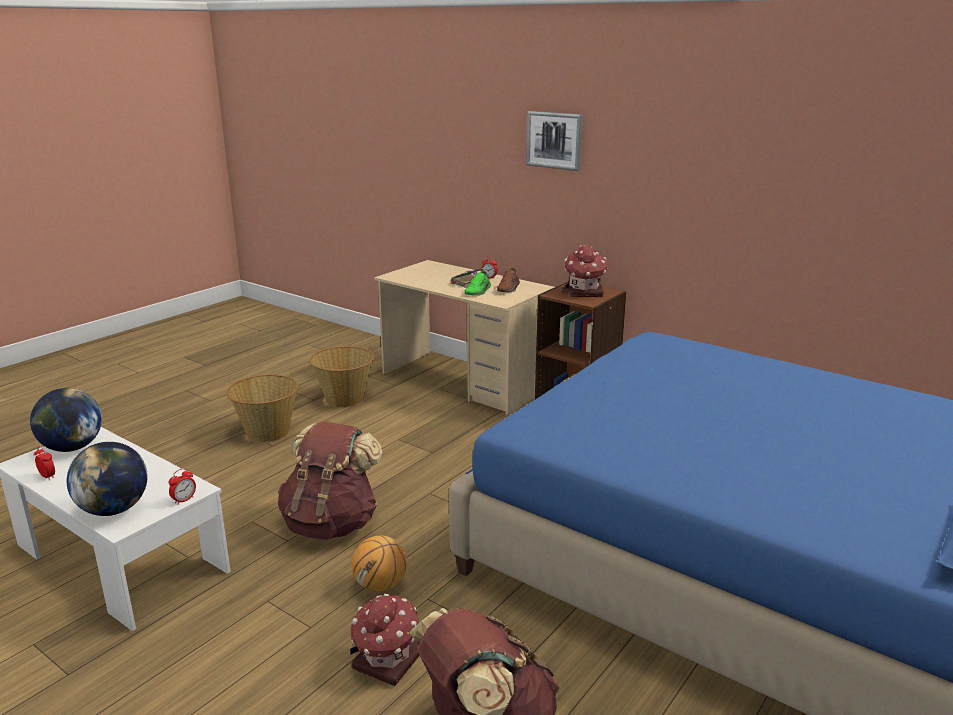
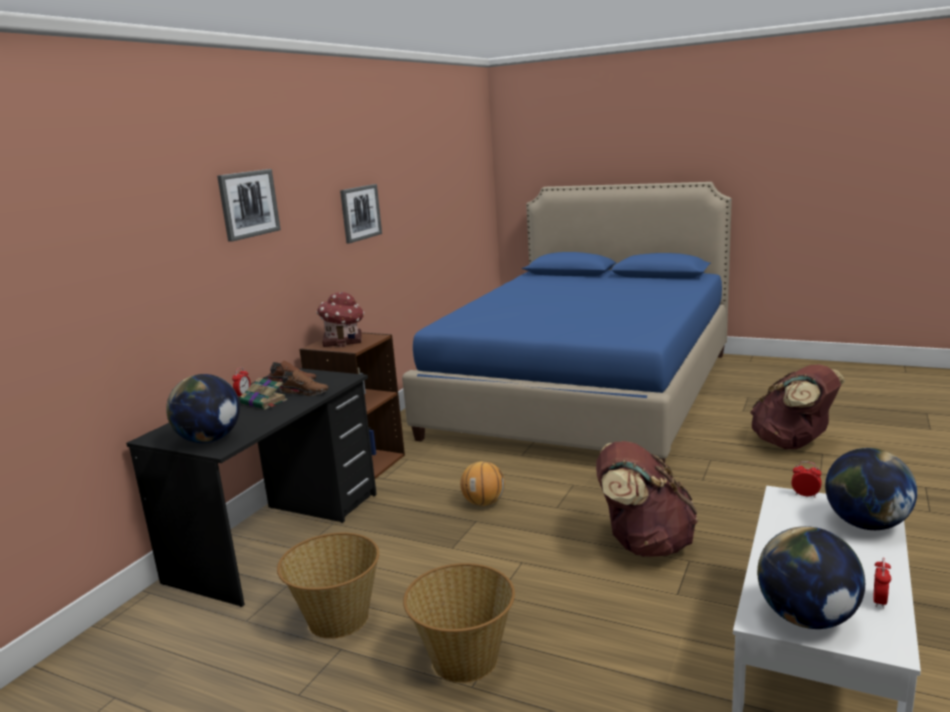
camera: 100 degrees left, 5 degrees down
toy house [350,594,420,686] -> none
basketball [352,535,407,592] -> basketball moved to [460,461,505,506]
beige desk [374,260,555,415] -> black desk [126,368,377,607]
green shoe [464,271,491,296] -> brown shoe [280,370,329,396]
none -> globe [166,374,240,443]
none -> picture [340,184,382,243]

